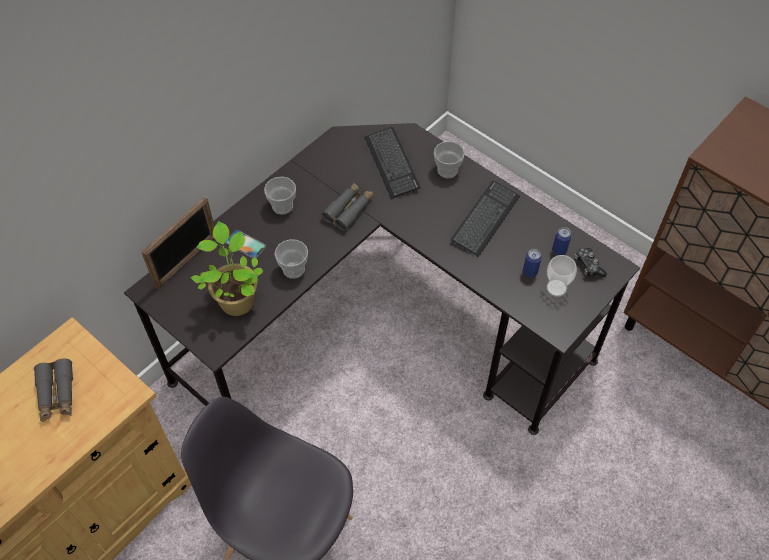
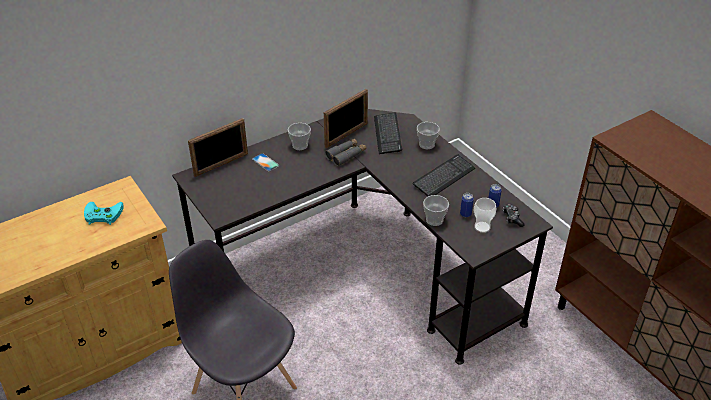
camera: 15 degrees right, 15 degrees down
grey binoculars [34,358,73,422] -> turquoise game controller [84,202,124,225]
potted plant [191,221,264,316] -> none
cup [274,239,308,279] -> cup moved to [423,195,449,226]
none -> picture frame [324,89,368,148]

